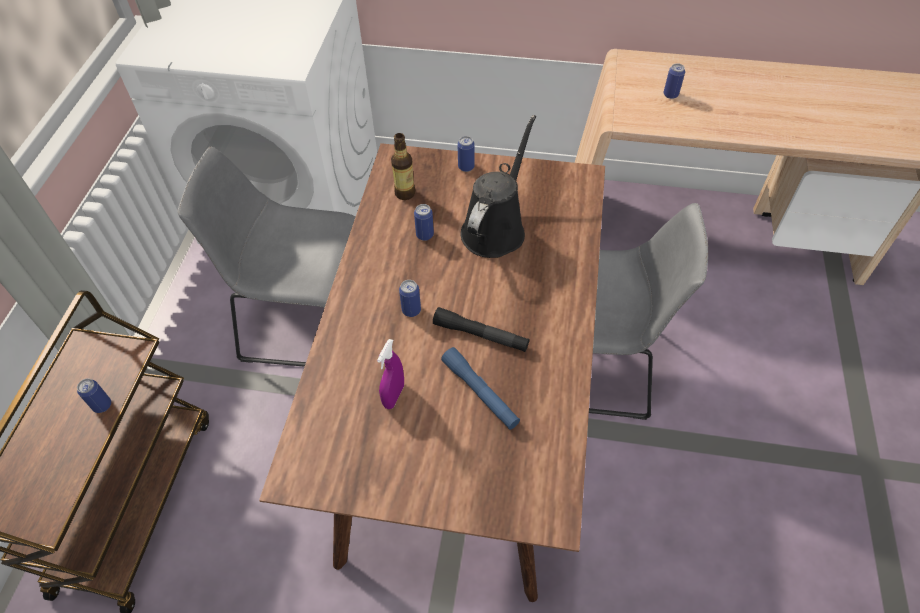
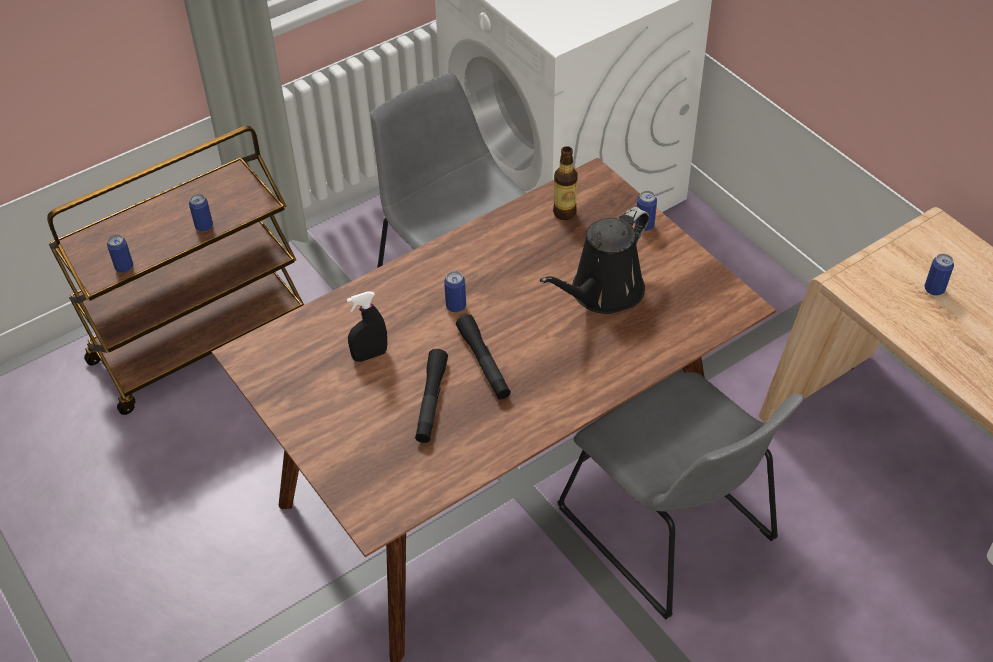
camera: 45 degrees right, 5 degrees down
purple spray bottle [377,339,404,409] -> black spray bottle [347,291,387,362]
can [414,204,434,241] -> can moved to [107,234,133,273]
blue flashlight [441,347,520,430] -> black flashlight [415,349,448,443]
black watering can [461,115,536,258] -> black watering can turned 150 degrees clockwise [540,207,649,314]

